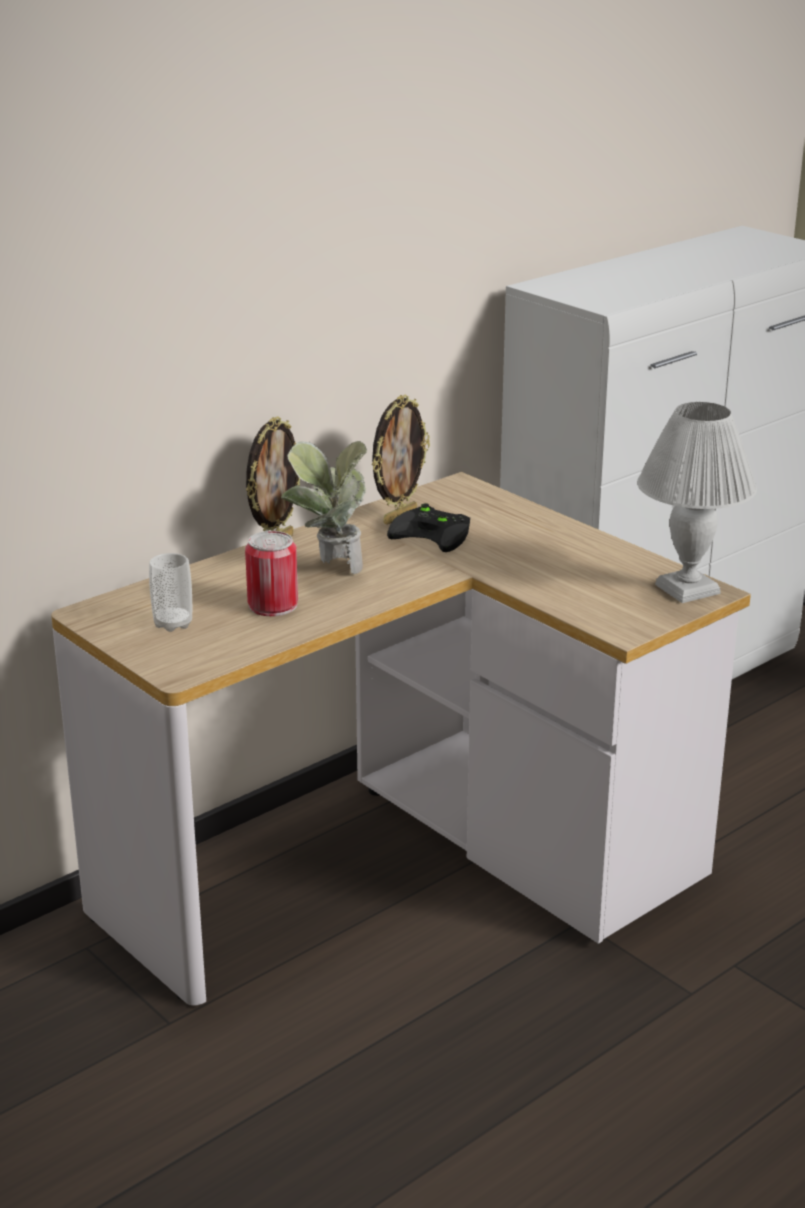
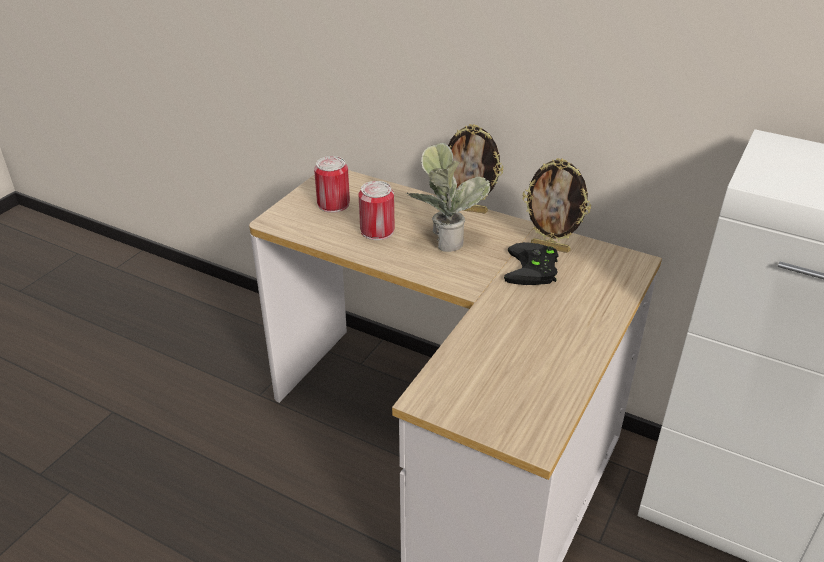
camera: 70 degrees right, 10 degrees up
cup [149,553,192,632] -> can [314,156,350,213]
white table lamp [637,402,757,603] -> none

